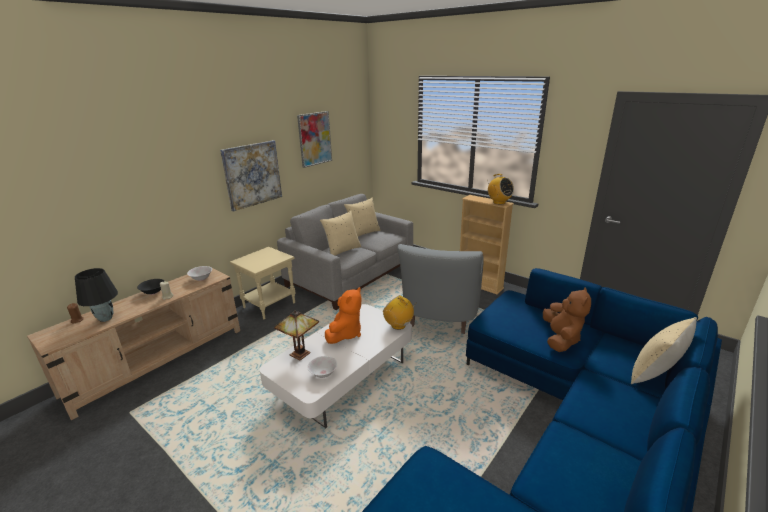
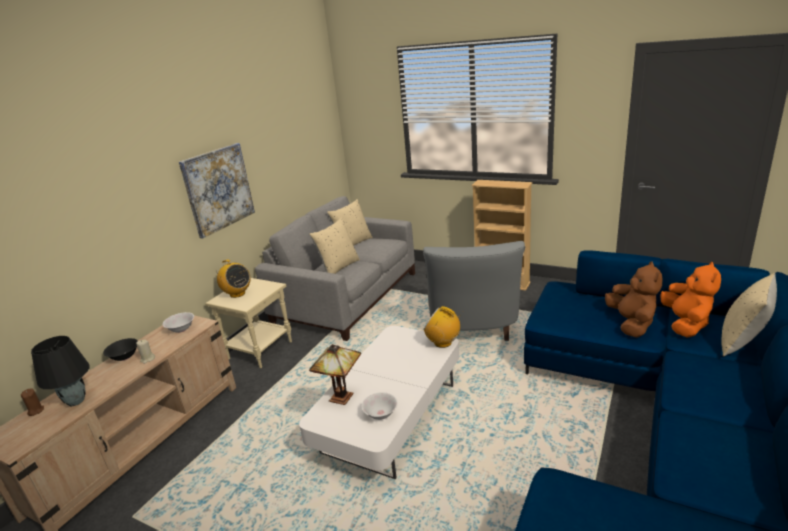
camera: 10 degrees left, 0 degrees up
picture [297,111,332,168] -> none
orange plush toy [325,287,361,344] -> orange plush toy moved to [660,261,721,338]
radio [487,174,514,204] -> radio moved to [215,260,251,298]

